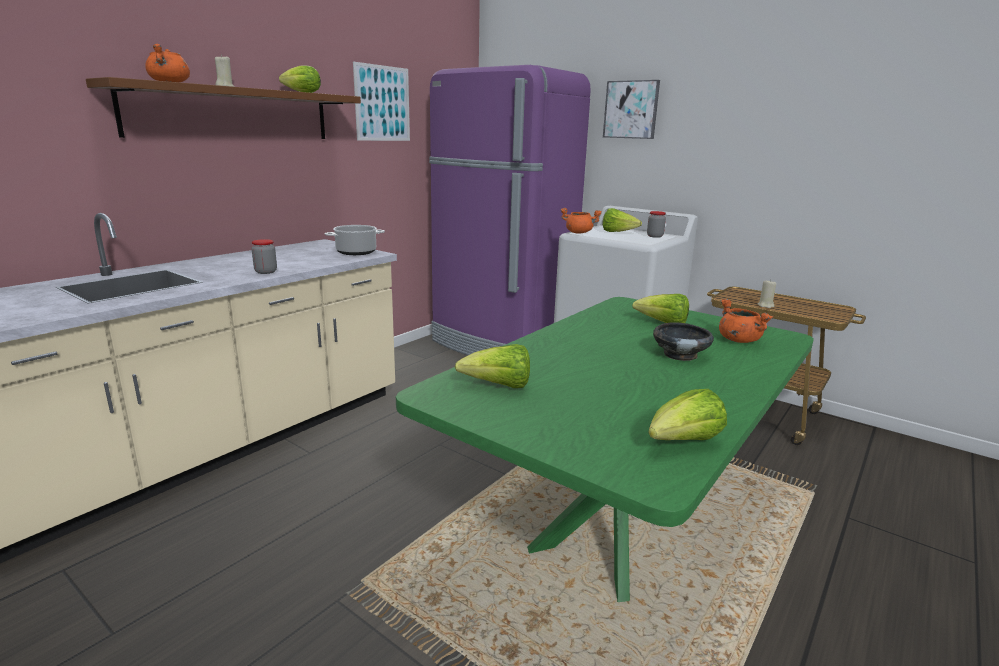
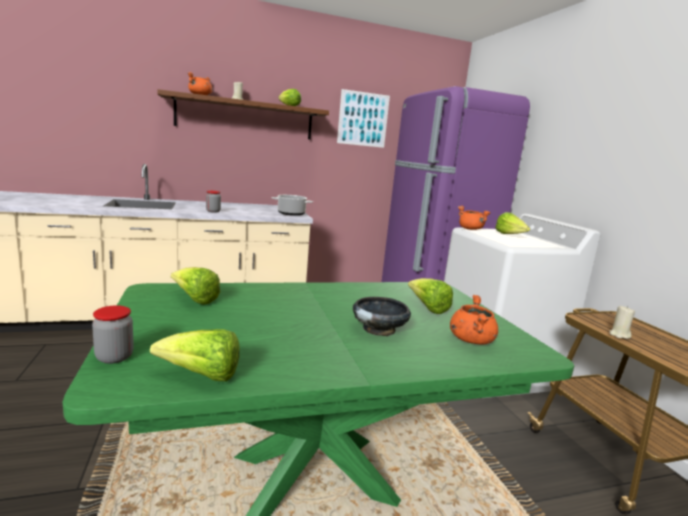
camera: 35 degrees right, 5 degrees down
picture [603,80,660,139] -> none
jar [647,211,666,238] -> jar moved to [92,305,134,364]

